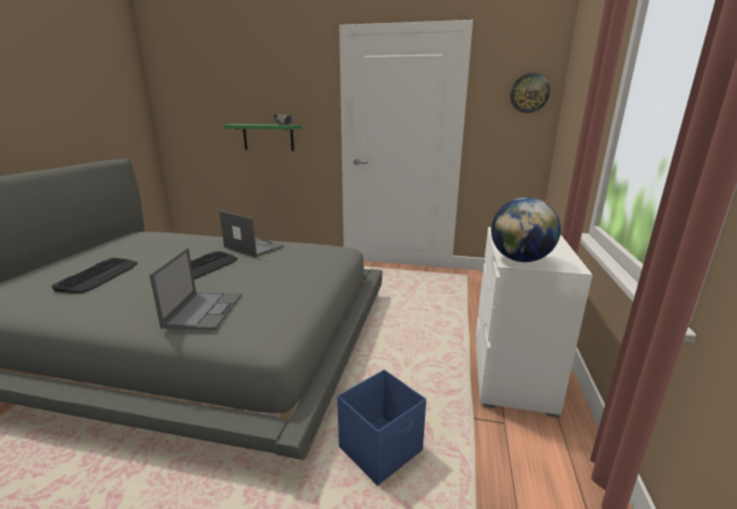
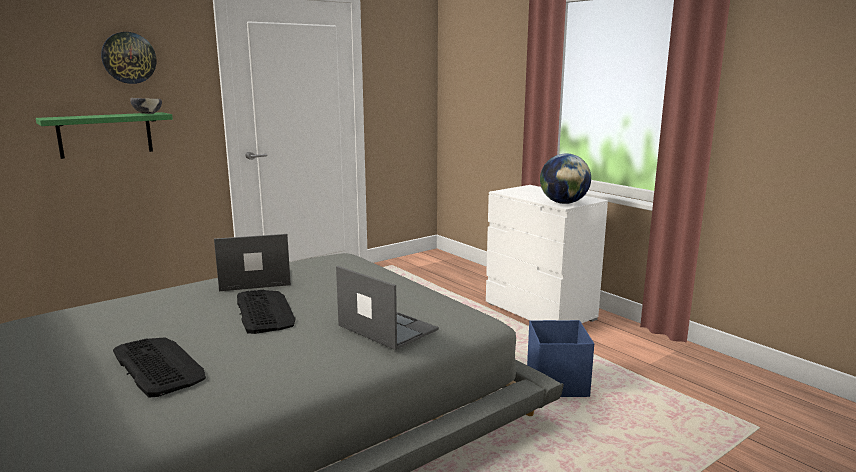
camera: 50 degrees left, 5 degrees down
wall clock [510,73,550,113] -> wall clock moved to [101,32,156,84]

